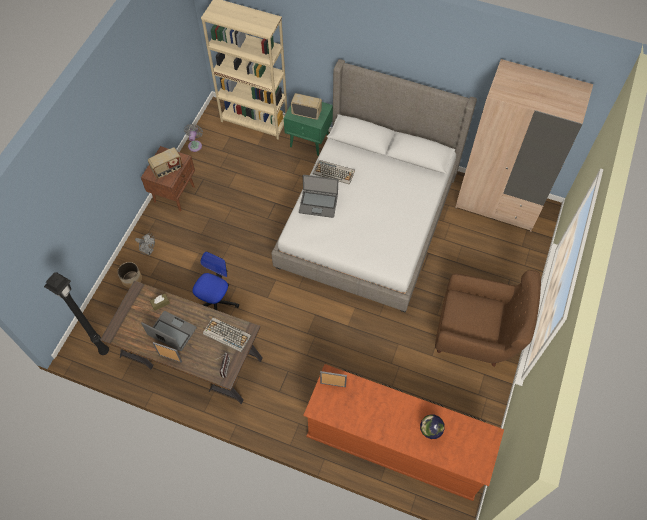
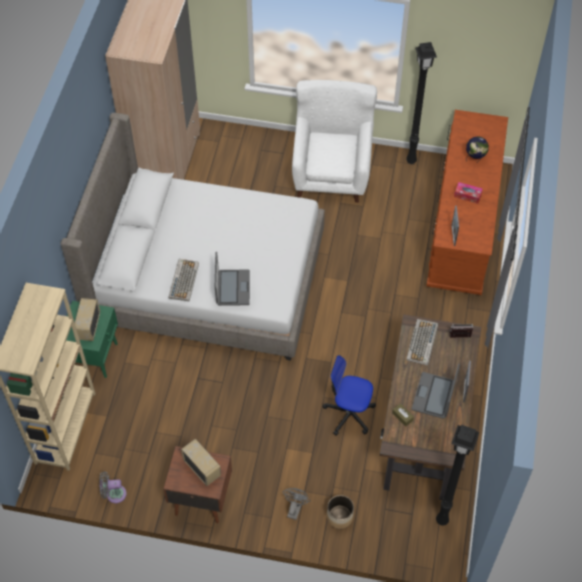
camera: 100 degrees left, 5 degrees down
brown armchair [435,270,541,367] -> white armchair [292,80,377,203]
none -> black floor lamp [406,42,437,164]
none -> tissue box [454,182,483,204]

